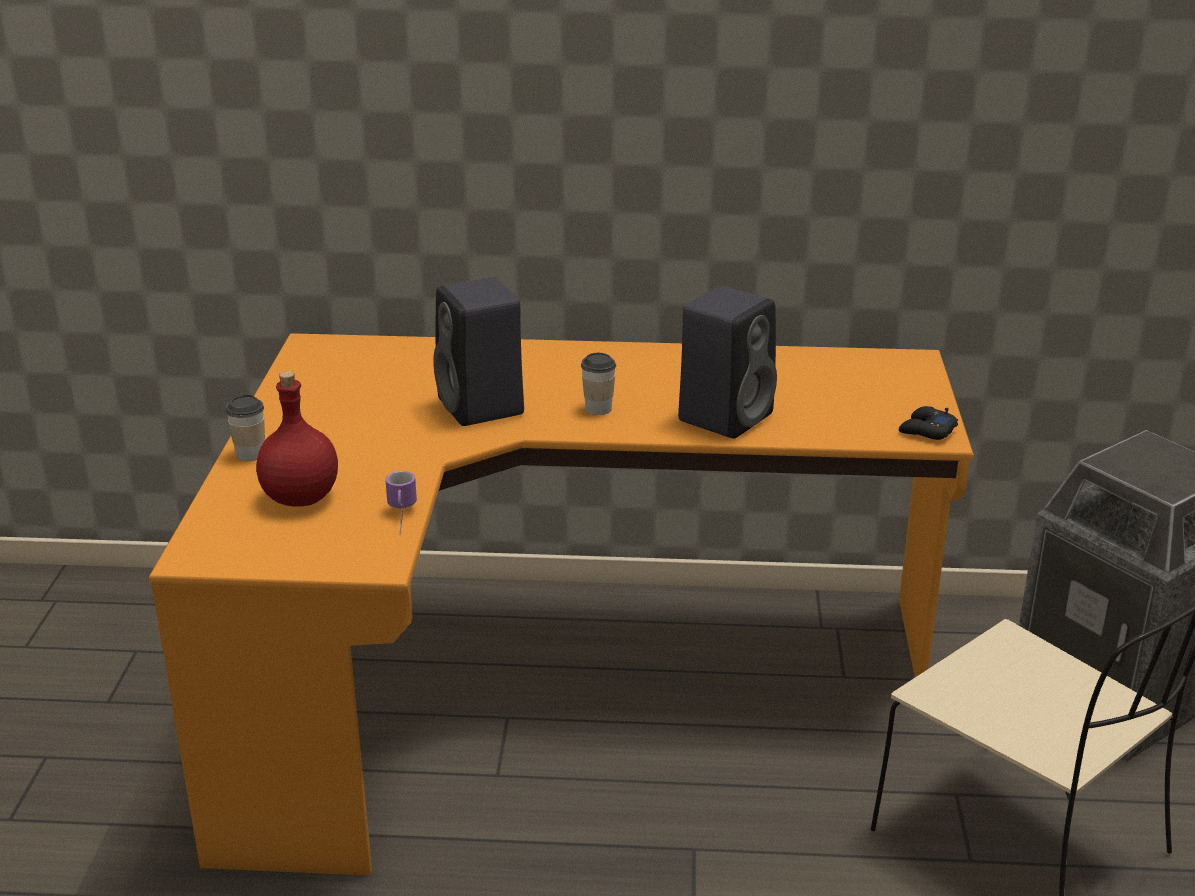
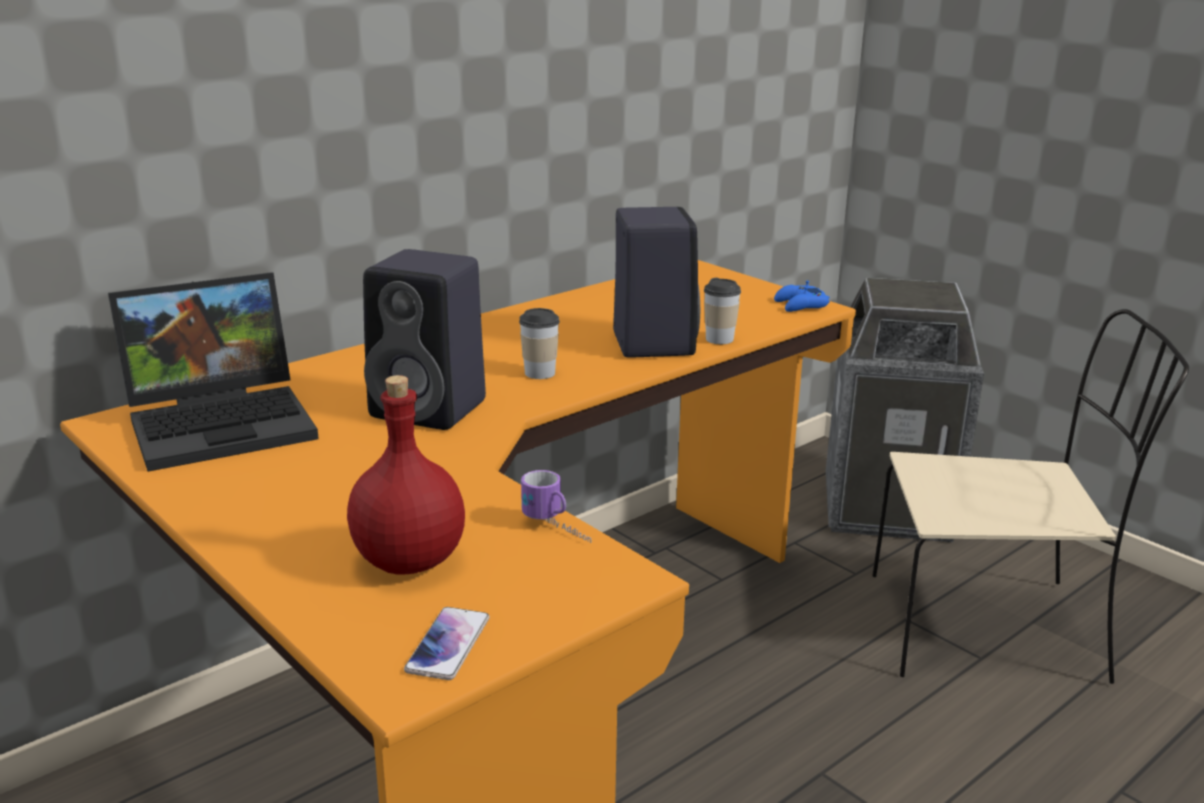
camera: 45 degrees left, 5 degrees down
cup [226,394,265,461] -> cup moved to [704,278,741,344]
black game controller [899,406,958,440] -> blue game controller [774,280,830,312]
none -> laptop [108,272,319,472]
none -> phone [404,607,490,680]

